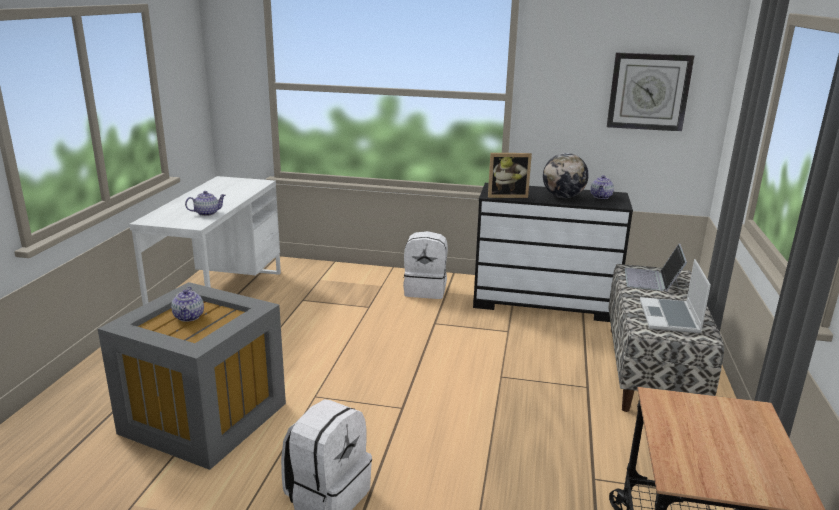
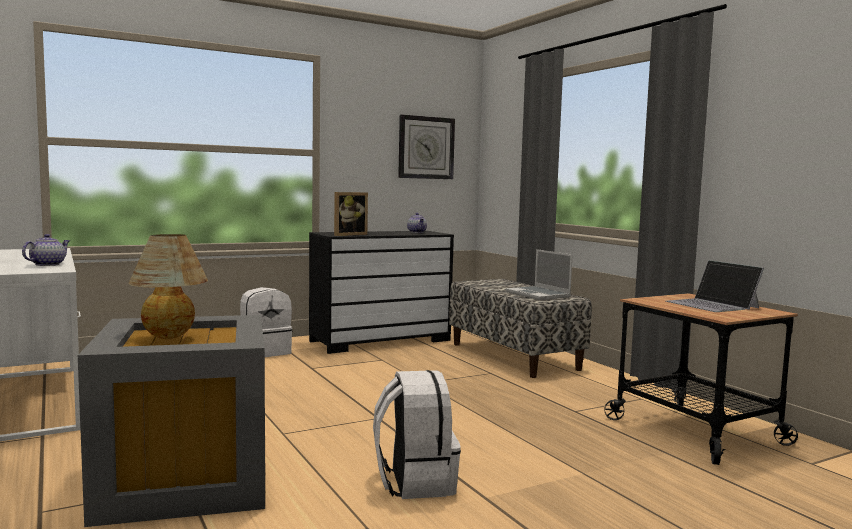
camera: 40 degrees left, 15 degrees down
teapot [171,287,204,322] -> table lamp [128,234,208,339]
globe [543,153,589,198] -> none
laptop [625,244,687,293] -> laptop moved to [665,260,764,312]

